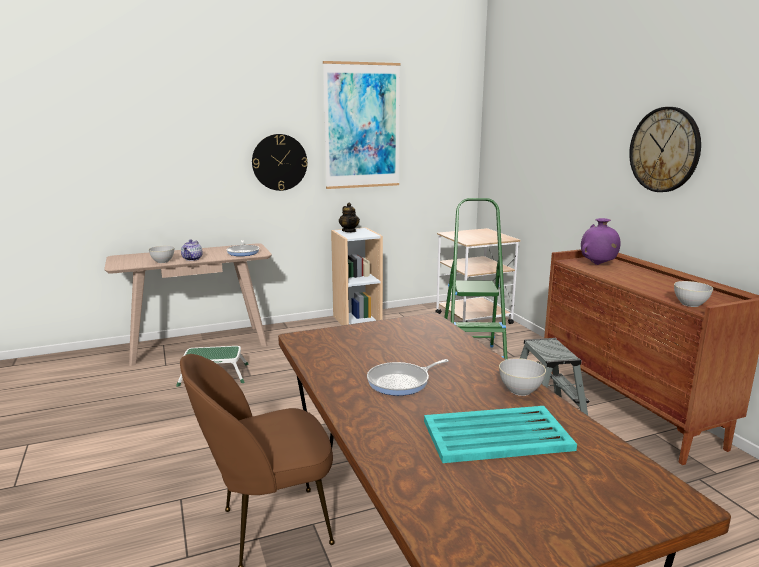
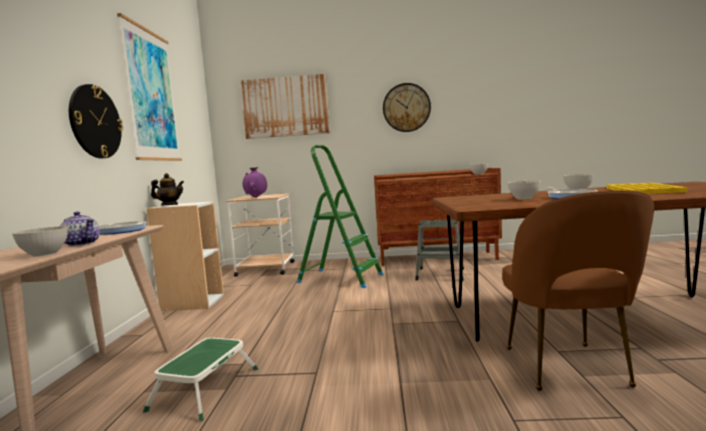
camera: 65 degrees left, 10 degrees down
turquoise tray [424,406,577,463] -> yellow tray [606,183,687,194]
purple vase [581,218,621,265] -> purple vase moved to [243,167,267,198]
none -> picture [240,74,331,139]
none -> grey bowl [508,181,541,199]

